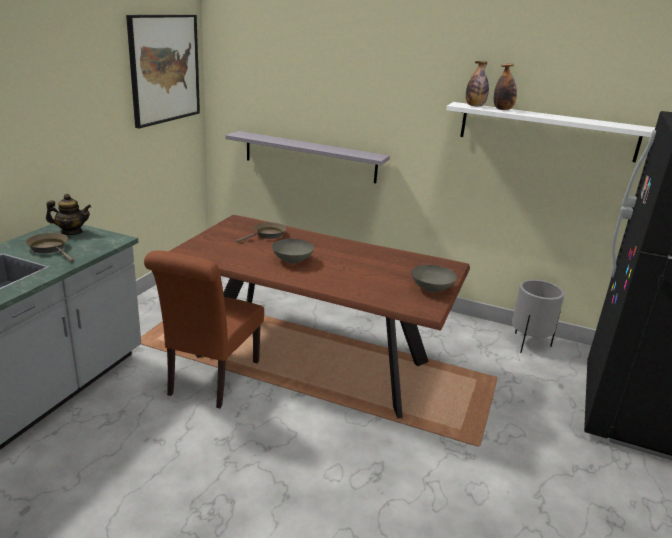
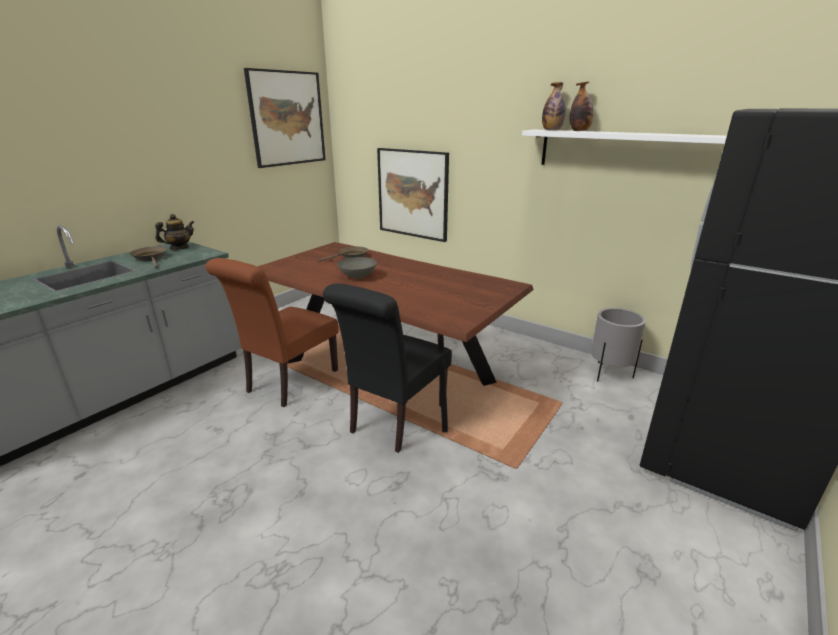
camera: 15 degrees right, 0 degrees up
teapot [46,194,92,235] -> teapot turned 45 degrees counterclockwise [155,214,195,250]
grey shelf [225,131,390,183] -> picture [377,148,449,242]
grey bowl [412,265,457,293] -> none
none -> black chair [323,284,452,453]

